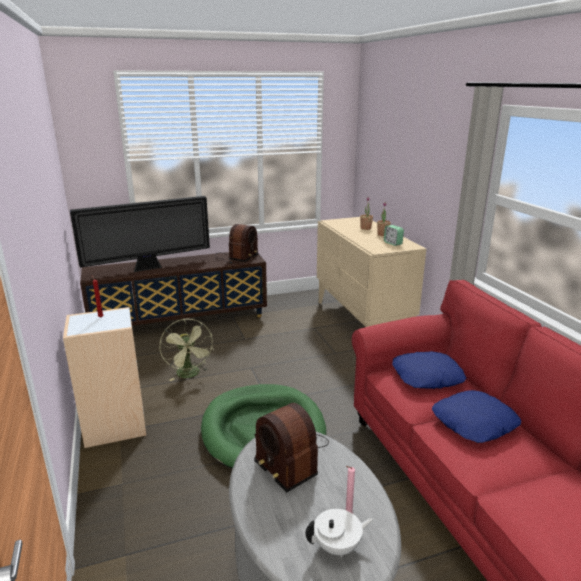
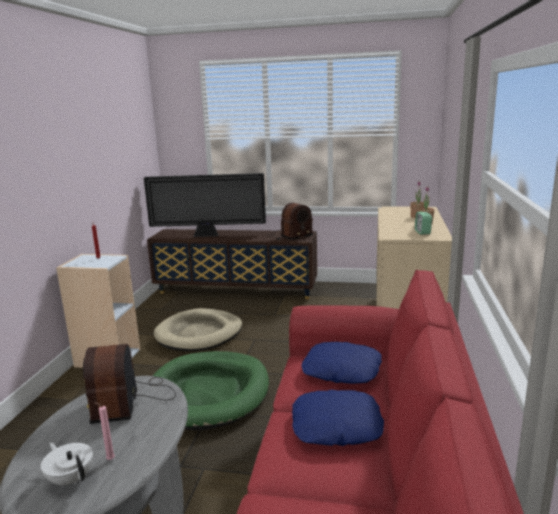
camera: 30 degrees right, 5 degrees down
green fan [160,319,214,381] -> beige dog bed [154,308,242,351]
white teapot [305,509,373,557] -> white teapot turned 150 degrees counterclockwise [41,442,93,486]

